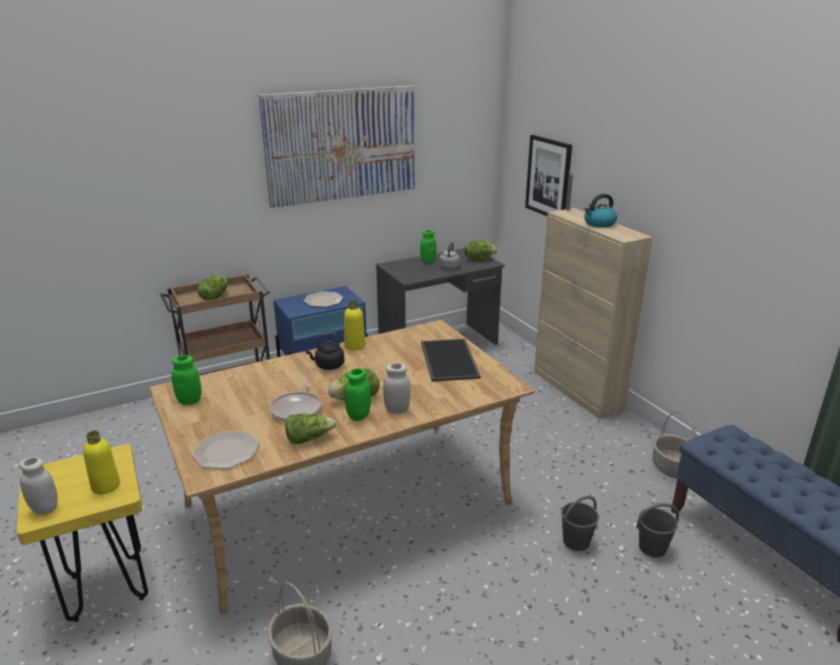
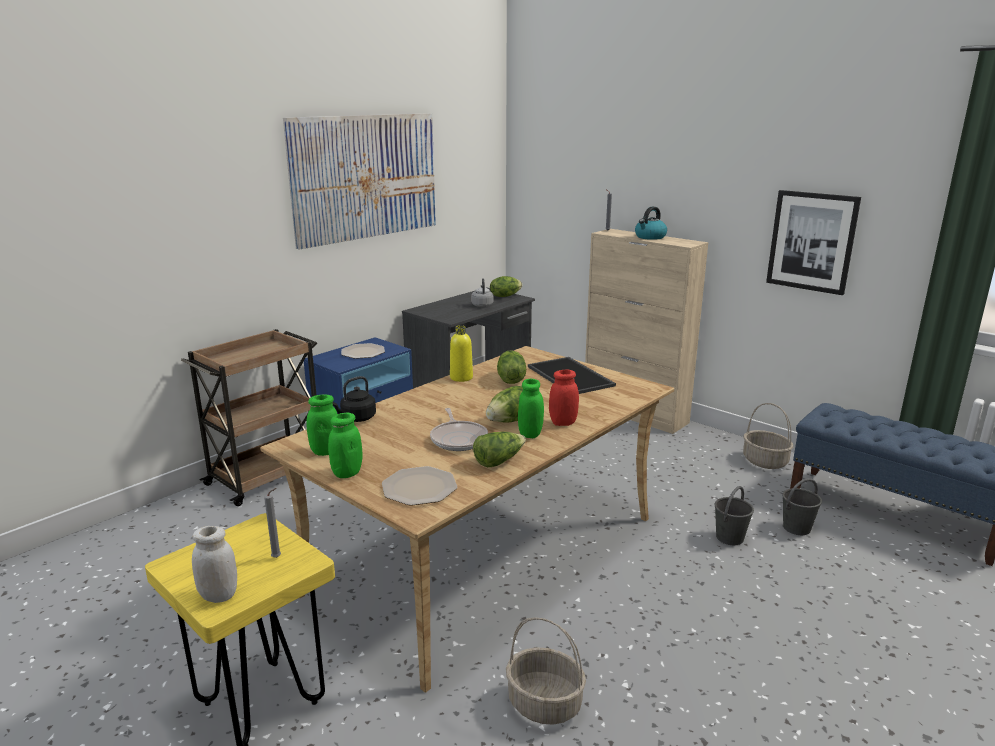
camera: 20 degrees left, 5 degrees down
yellow bottle [83,431,120,494] -> grey candle [264,488,281,558]
lettuce [197,275,227,301] -> lettuce moved to [497,350,526,384]
black kettle [306,332,344,370] -> black kettle moved to [332,376,376,422]
white jar [383,363,410,414] -> red jar [549,370,579,426]
green jar [420,230,437,263] -> green jar moved to [328,413,362,478]
picture [525,135,572,216] -> picture moved to [766,190,861,295]

